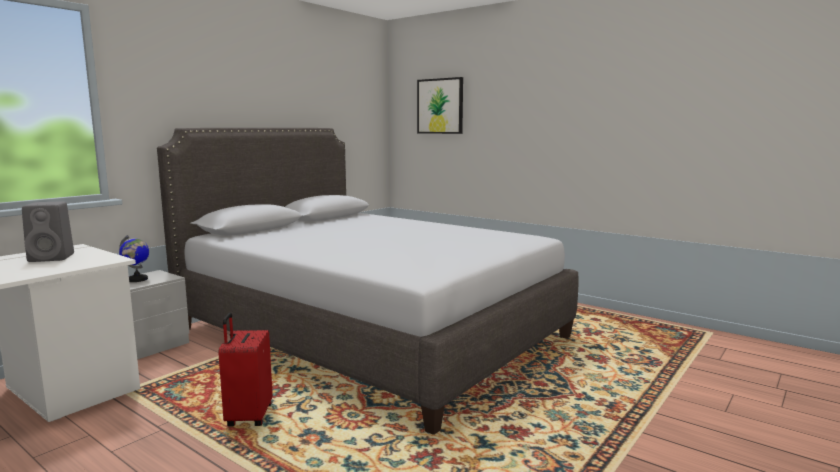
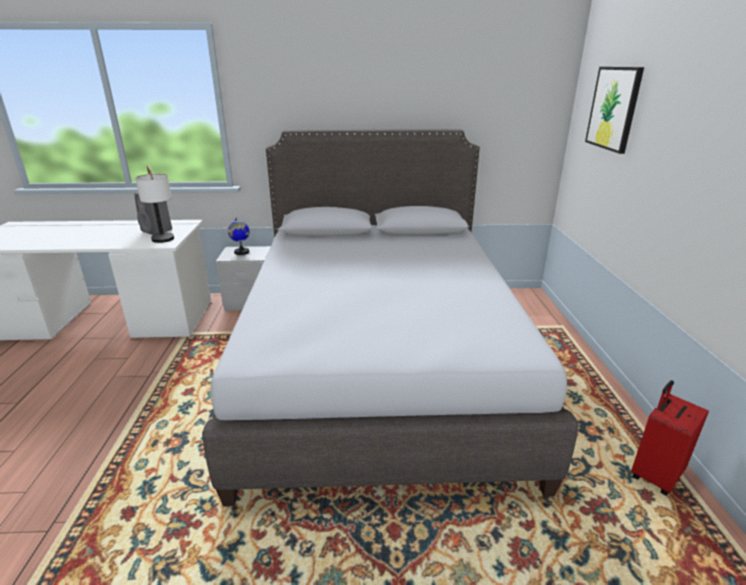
camera: 50 degrees right, 15 degrees up
red suitcase [218,313,273,427] -> red suitcase moved to [631,380,709,496]
none -> table lamp [135,165,174,243]

